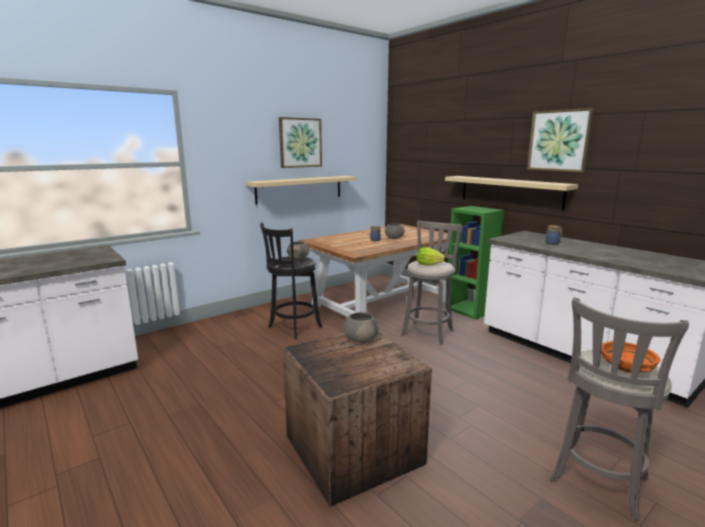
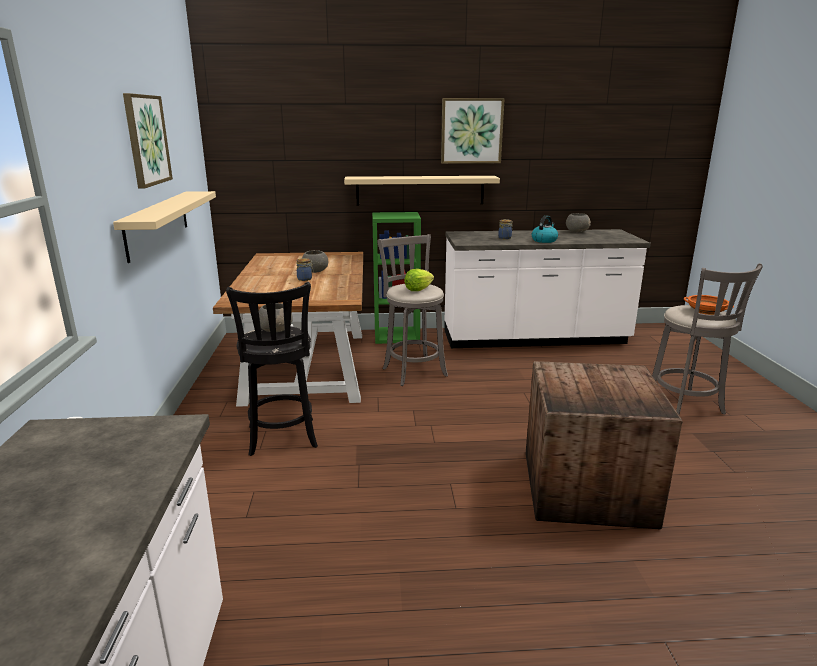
camera: 55 degrees left, 5 degrees up
grey bowl [344,312,378,343] -> grey bowl moved to [566,213,591,232]
none -> kettle [531,215,558,243]

